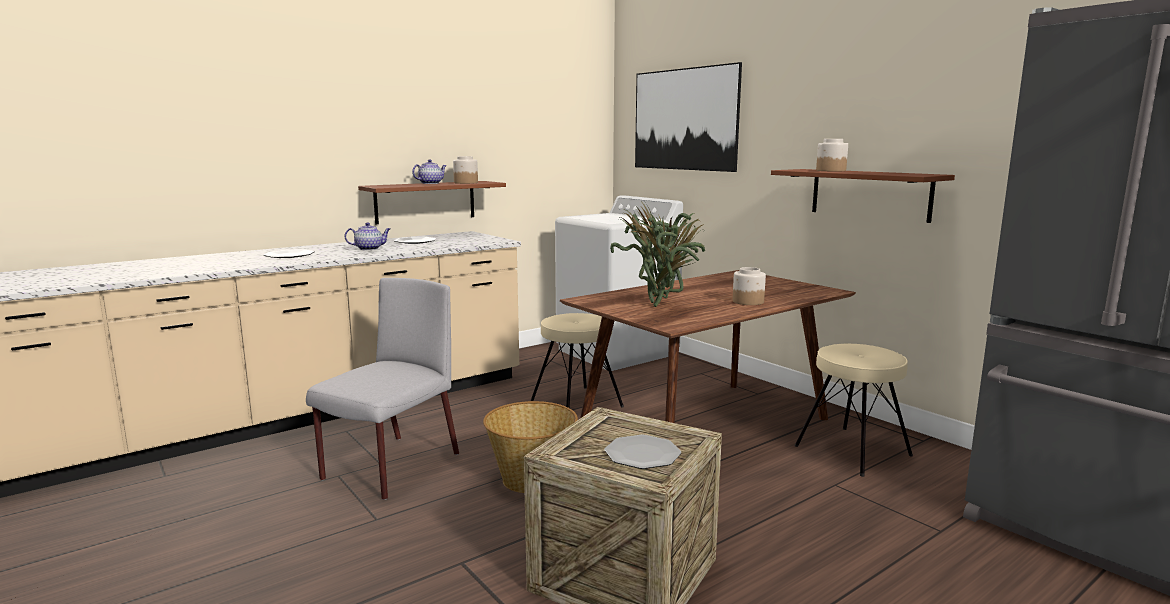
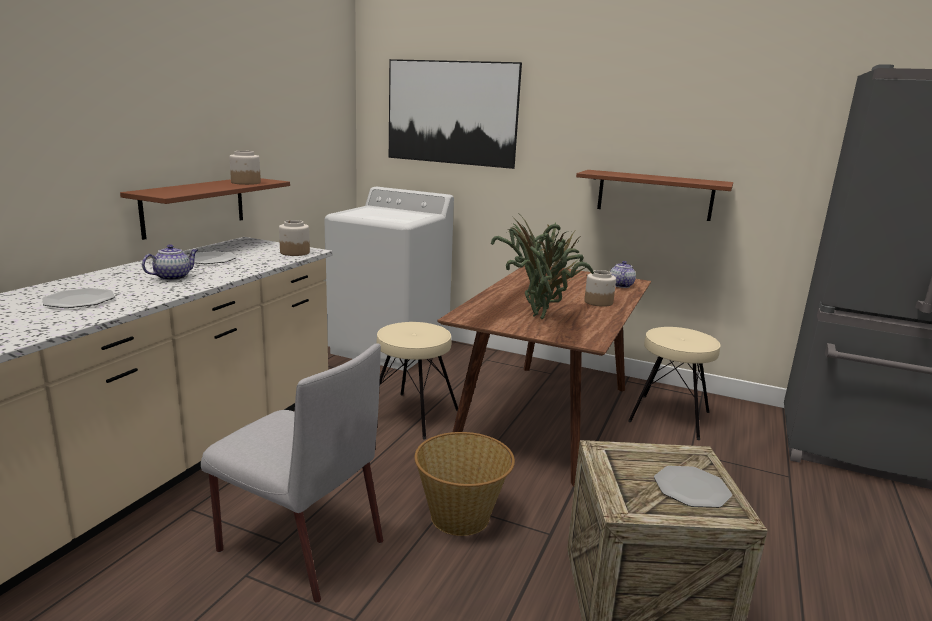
camera: 30 degrees left, 5 degrees up
grey chair [306,278,459,500] -> grey chair turned 120 degrees clockwise [201,343,383,603]
teapot [412,159,447,184] -> teapot moved to [610,261,636,288]
jar [816,139,848,171] -> jar moved to [279,220,310,256]

